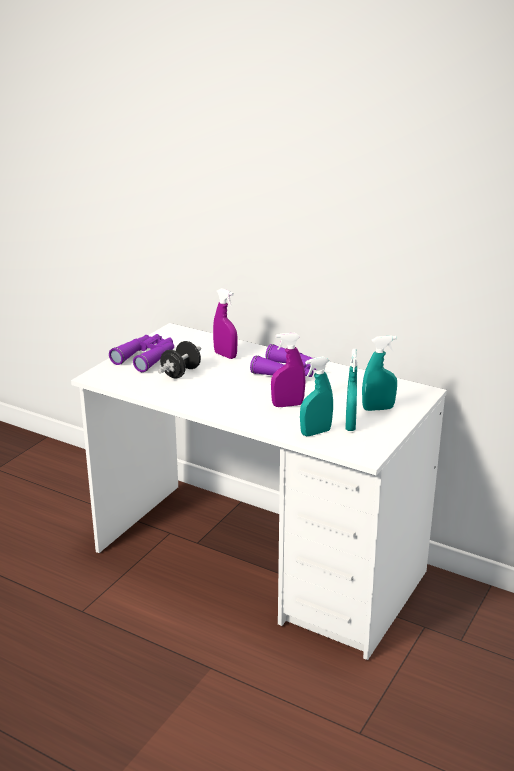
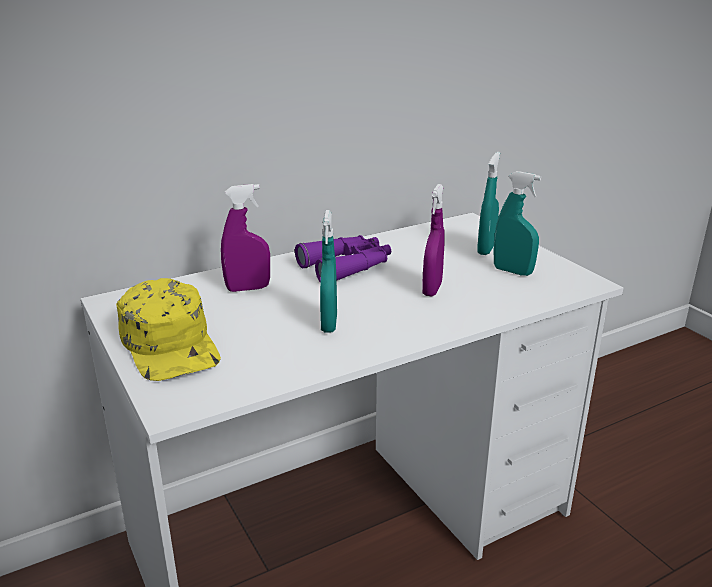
camera: 60 degrees left, 0 degrees up
purple binoculars [109,334,174,372] -> yellow cap [116,278,221,381]
black dumbbell [158,341,201,378] -> none
turquoise spray bottle [300,356,333,436] -> turquoise spray bottle moved to [320,210,337,333]

